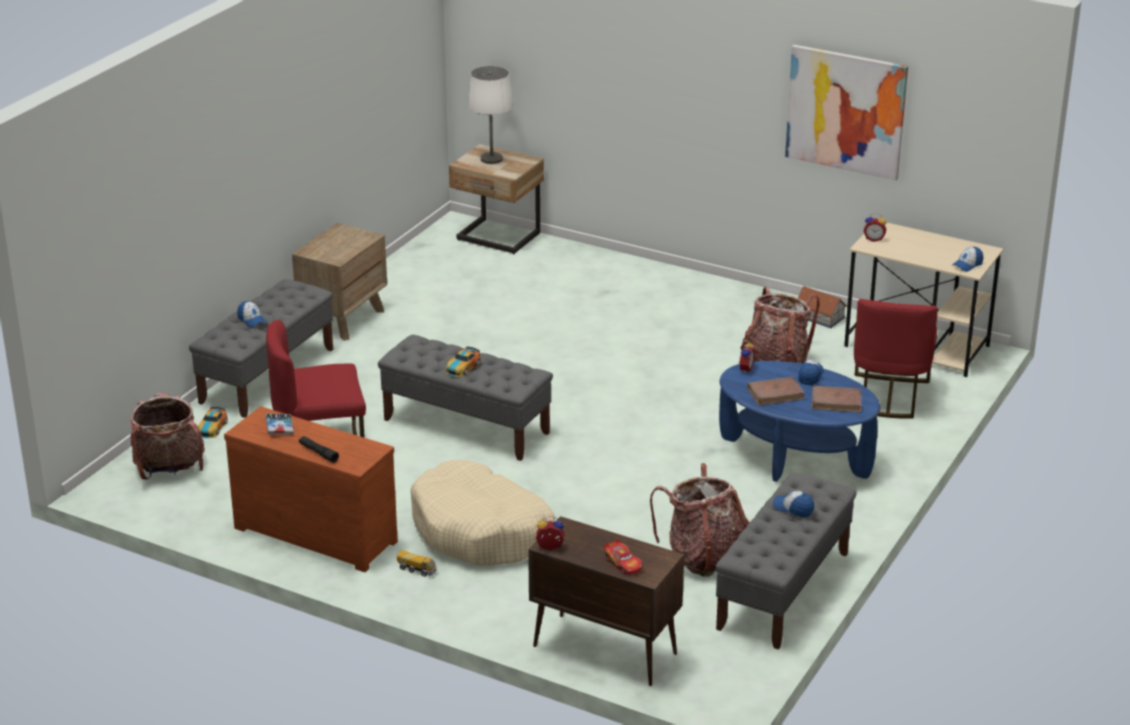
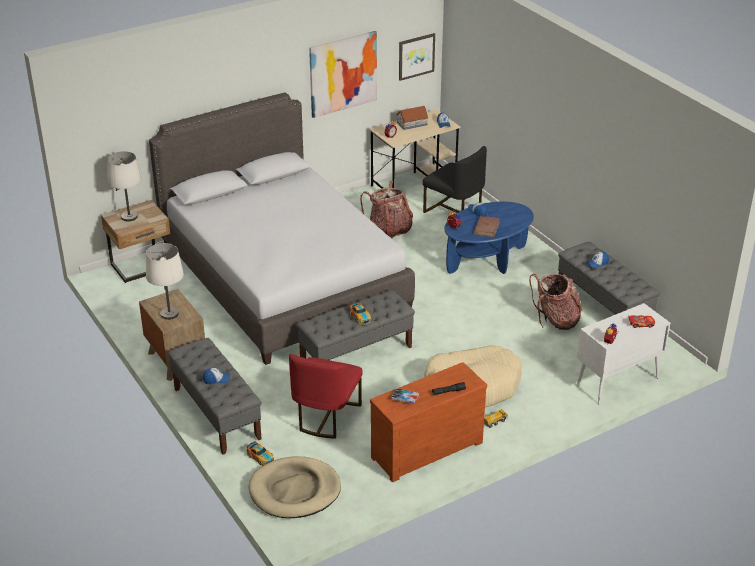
camera: 60 degrees left, 5 degrees up
backpack [130,392,205,480] -> beige dog bed [248,456,341,518]
brown cabinet [528,516,684,686] -> white cabinet [576,303,670,405]
toy house [798,286,847,328] -> toy house moved to [397,106,429,130]
brown book [812,386,862,413] -> none
red chair [854,299,938,419] -> black chair [423,146,487,213]
none -> white table lamp [146,243,184,320]
none -> grey bed [149,92,415,365]
none -> picture [399,33,435,81]

